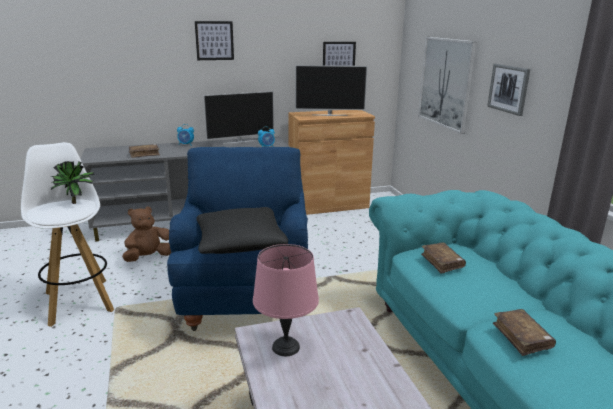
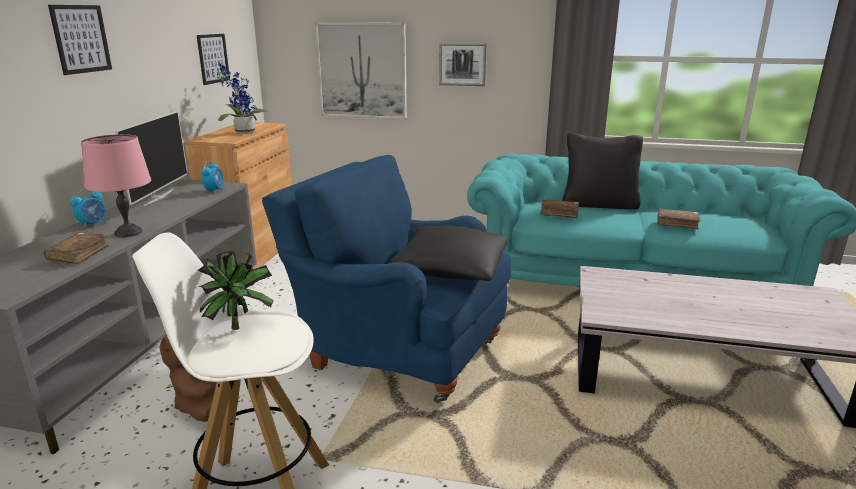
camera: 60 degrees left, 0 degrees up
pink table lamp [253,244,319,356] -> pink table lamp moved to [81,134,151,237]
television [295,65,367,116] -> potted plant [217,63,267,134]
none -> black pillow [562,133,643,210]

